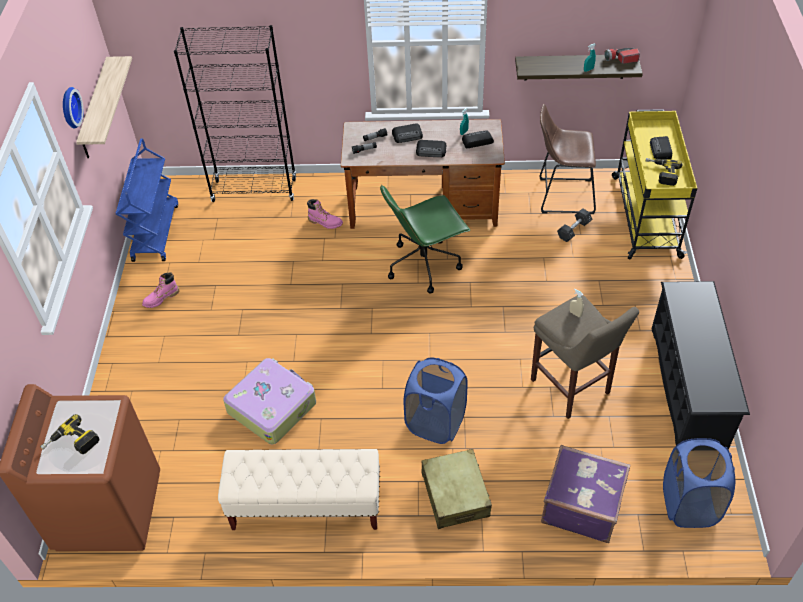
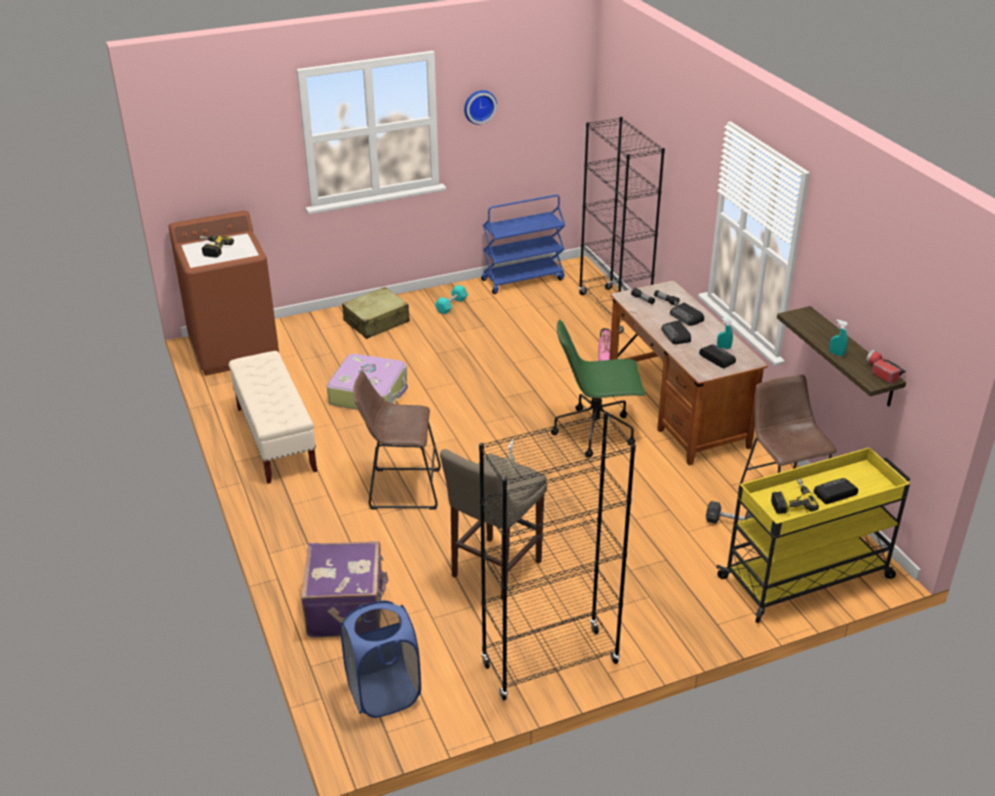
camera: 65 degrees right, 15 degrees down
shelf [76,56,132,159] -> none
pink boot [142,272,180,308] -> turquoise dumbbell [435,285,468,315]
green office chair [380,185,470,294] -> green office chair turned 45 degrees counterclockwise [551,319,646,458]
blue laundry basket [404,357,468,444] -> brown stool [353,371,441,510]
beige suitcase [421,449,492,529] -> beige suitcase moved to [342,287,410,339]
black shoe rack [651,281,750,449] -> black bookcase [479,412,636,700]

